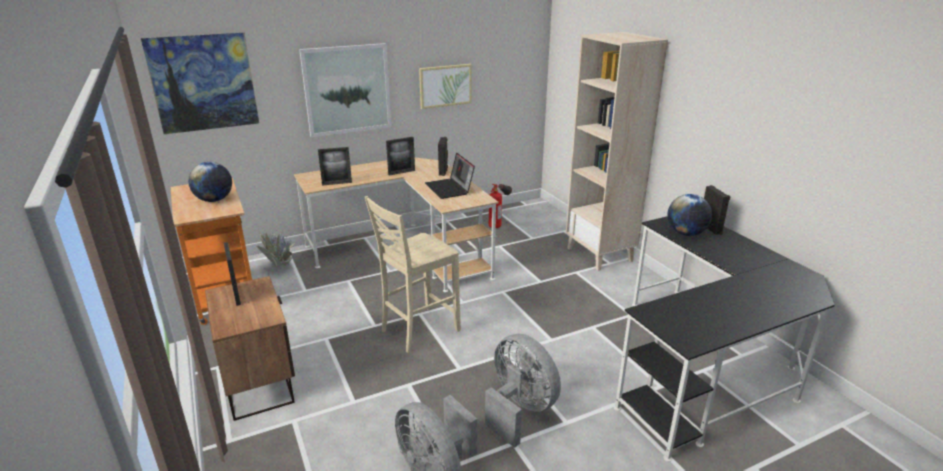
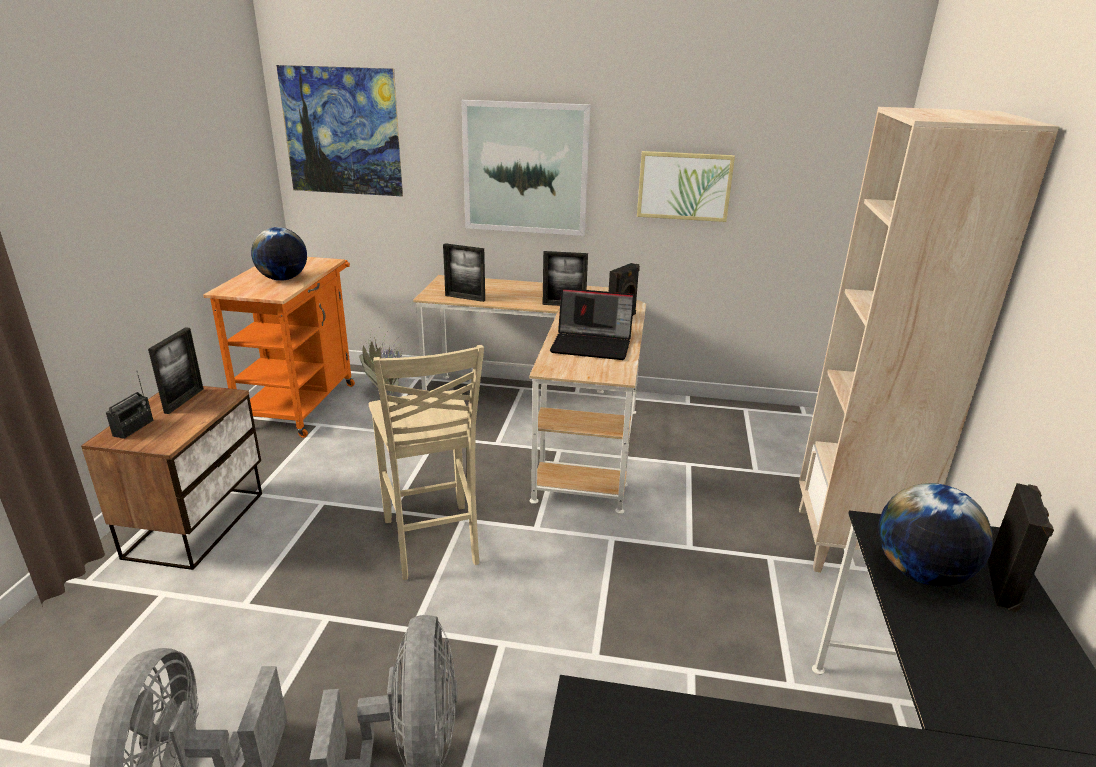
camera: 35 degrees right, 0 degrees up
beige chair [365,196,461,353] -> beige chair turned 105 degrees counterclockwise [369,345,484,580]
laptop [425,153,475,199] -> laptop turned 90 degrees counterclockwise [550,288,635,360]
fire extinguisher [489,184,512,228] -> none
none -> radio [106,372,153,439]

